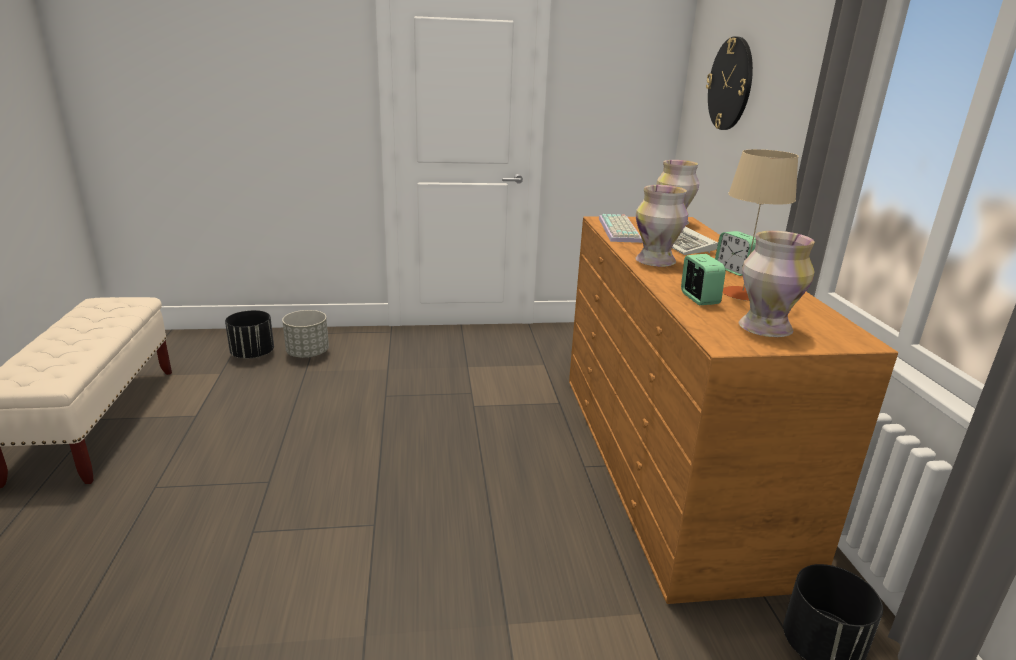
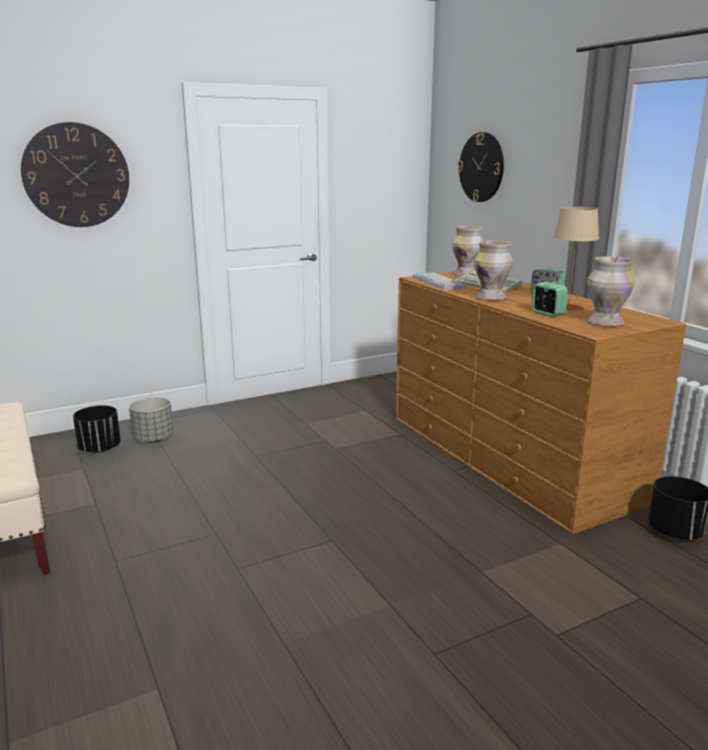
camera: 20 degrees left, 5 degrees down
none -> wall clock [21,122,129,227]

